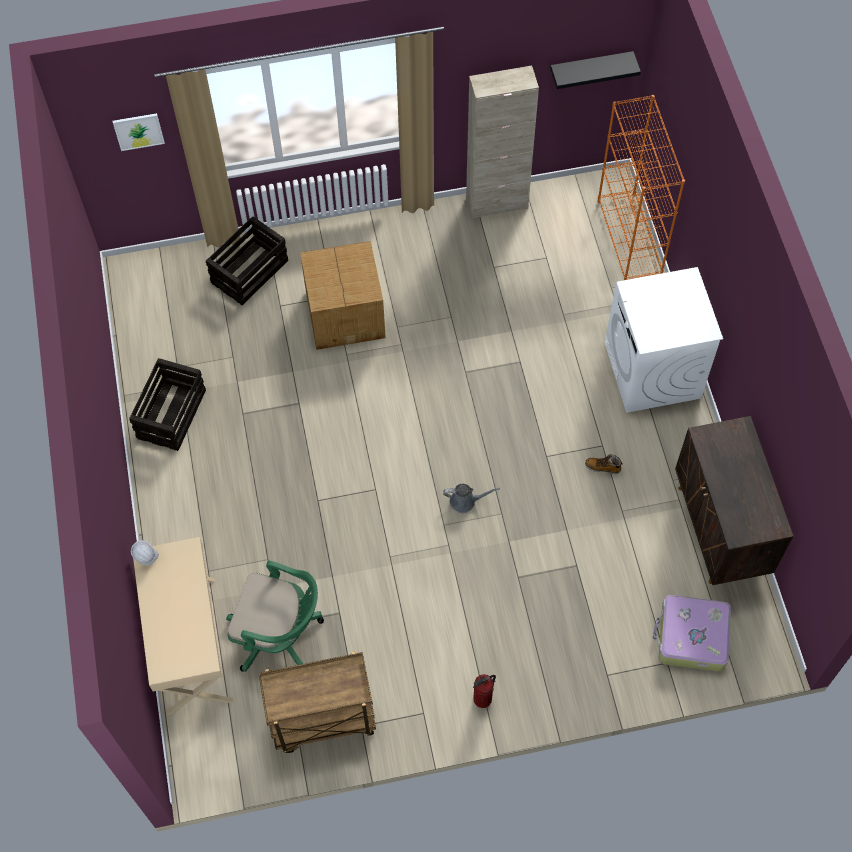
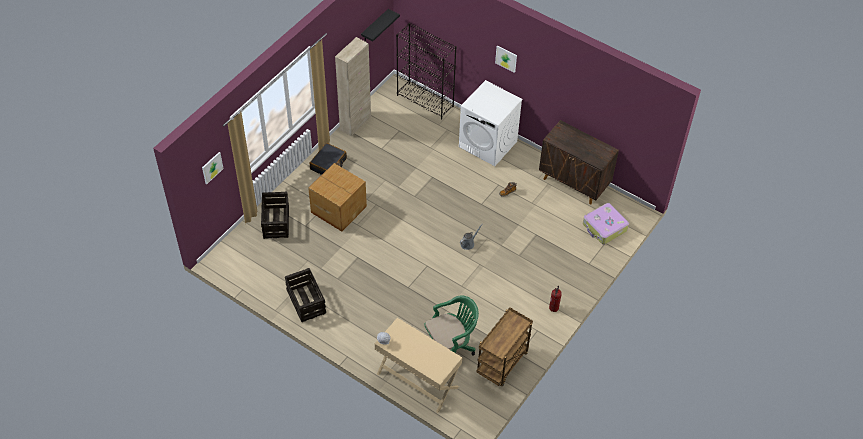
camera: 45 degrees left, 10 degrees down
orange bookcase [598,95,685,280] -> black bookcase [396,23,457,120]
none -> black suitcase [309,143,347,175]
none -> picture [495,45,517,73]

